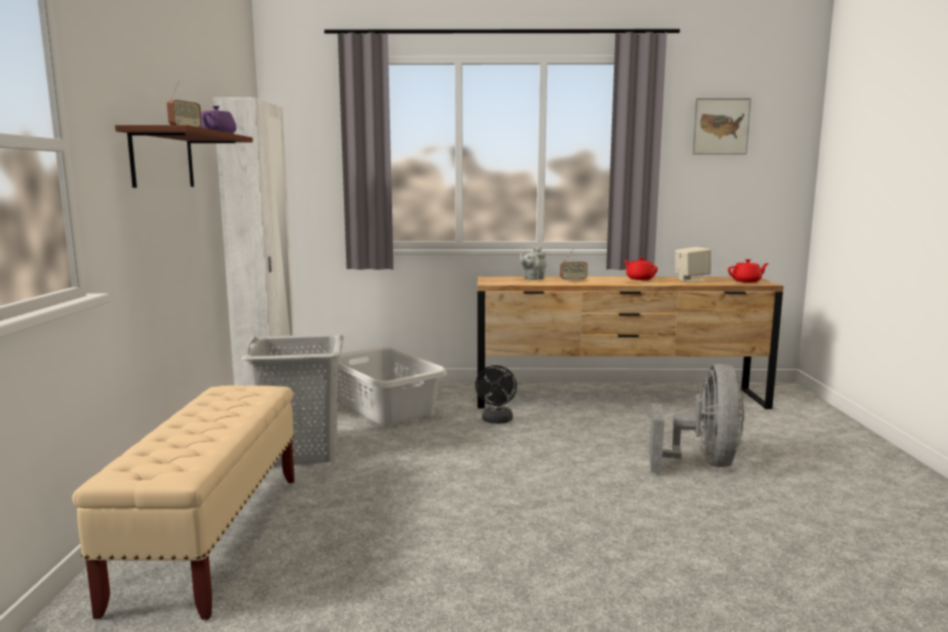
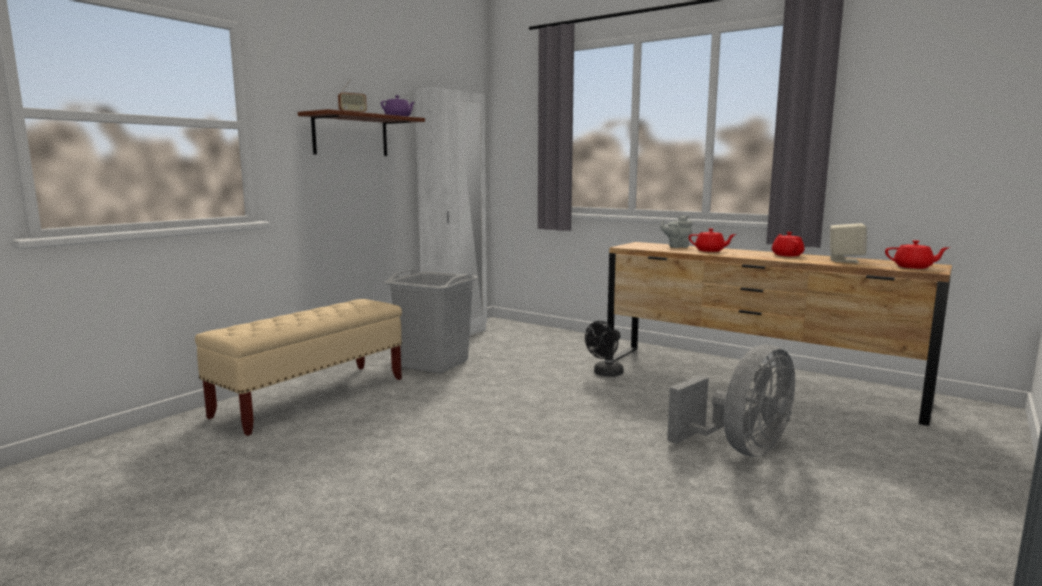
camera: 35 degrees right, 0 degrees up
grey laundry basket [338,347,447,425] -> none
radio [560,248,588,281] -> red teapot [689,228,736,252]
picture [692,98,751,155] -> none

